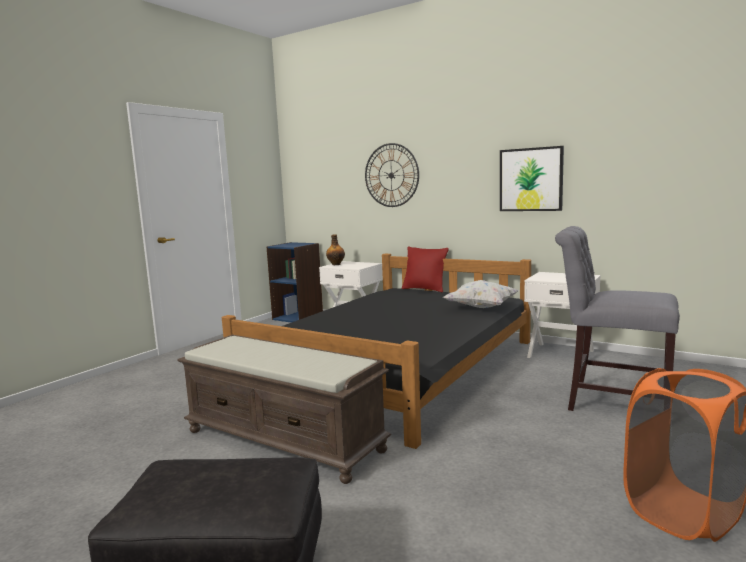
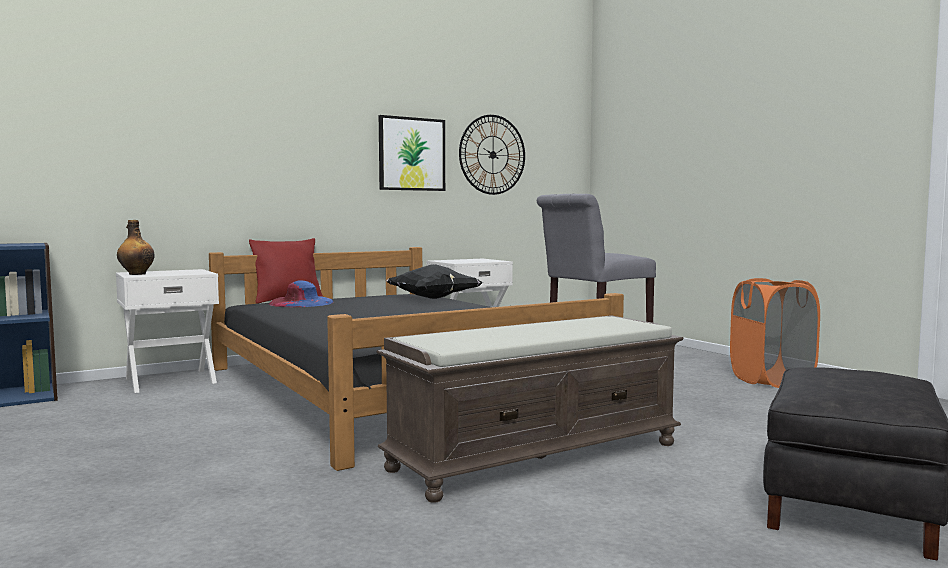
camera: 65 degrees left, 5 degrees down
wall clock [365,143,419,207] -> wall clock moved to [459,115,525,195]
white pillow [443,280,519,308] -> black pillow [386,264,483,299]
none -> blue hat [269,281,334,307]

